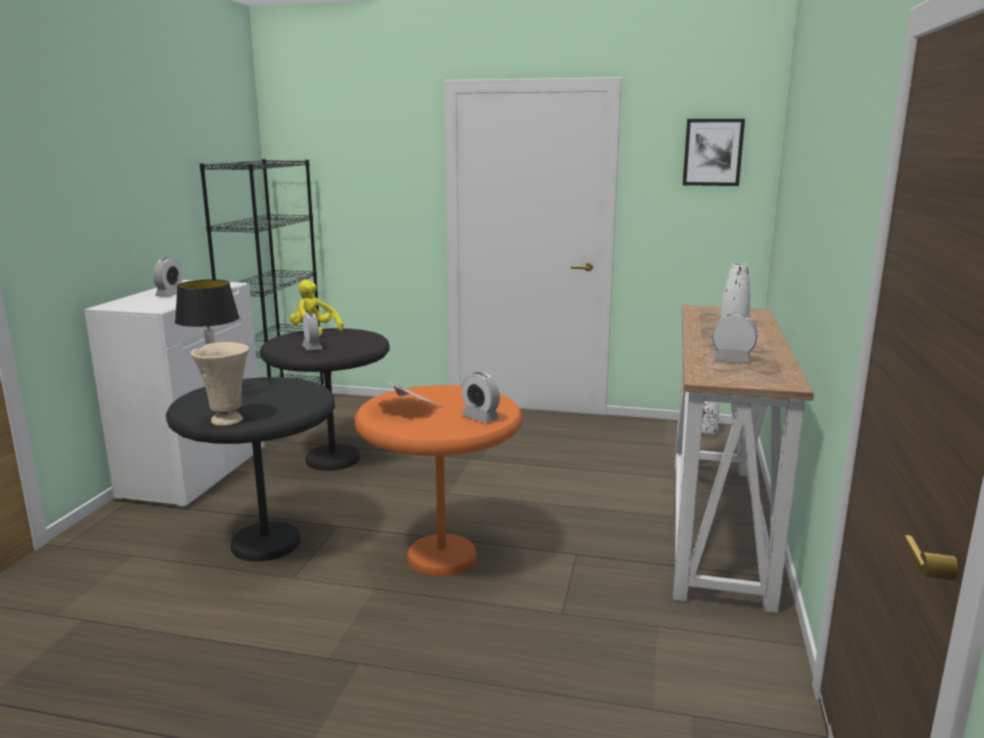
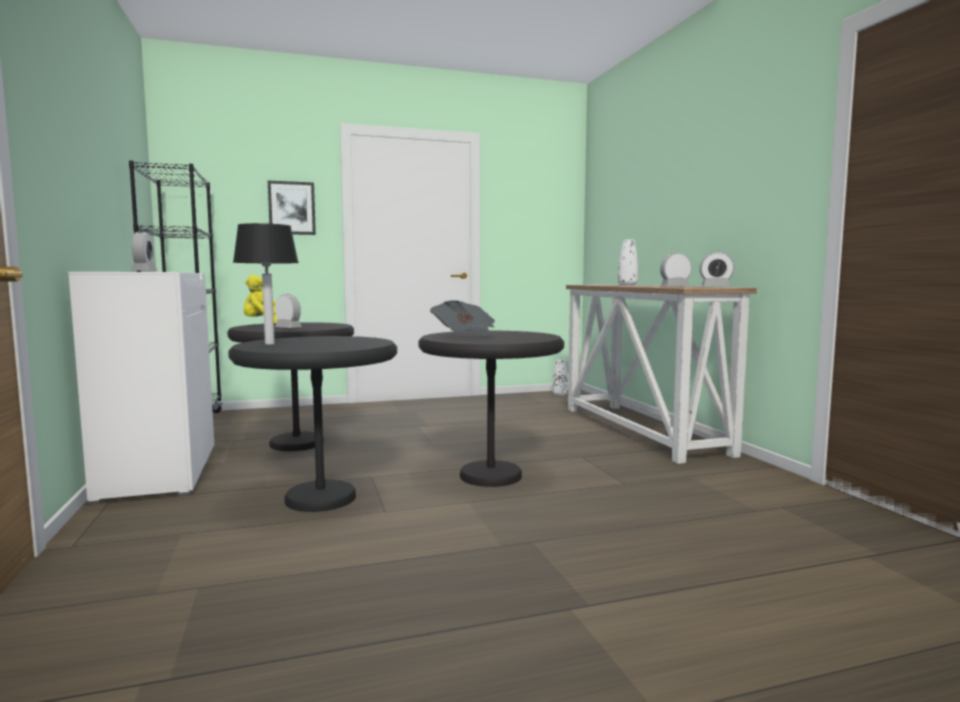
camera: 30 degrees left, 10 degrees down
beige vase [191,342,249,426] -> none
orange side table [354,385,522,576] -> black side table [418,331,564,487]
alarm clock [462,372,500,423] -> alarm clock moved to [700,252,734,286]
picture [683,119,745,186] -> picture moved to [268,181,316,235]

